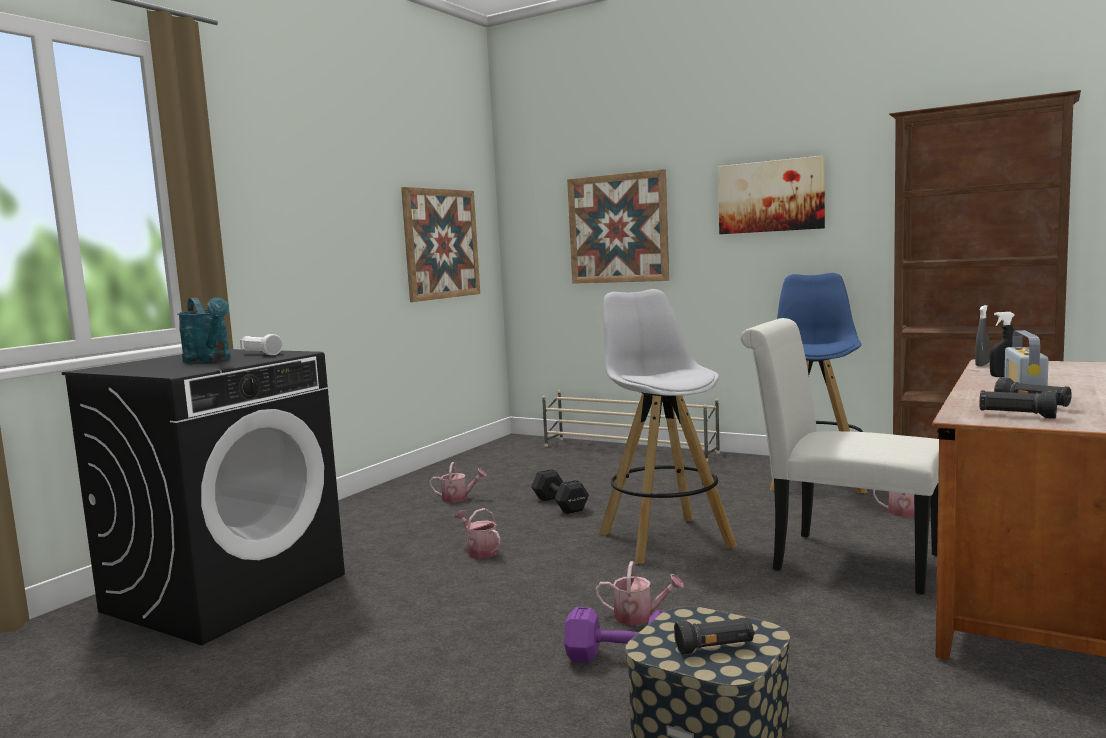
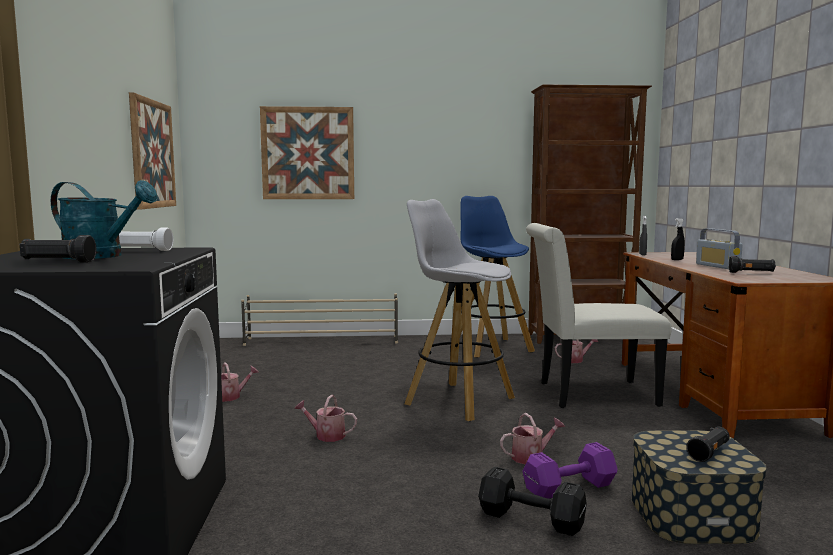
camera: 35 degrees left, 0 degrees up
black dumbbell [531,469,589,514] -> black dumbbell moved to [478,467,587,536]
picture [718,156,825,234] -> none
black flashlight [979,389,1057,419] -> black flashlight moved to [20,235,96,262]

